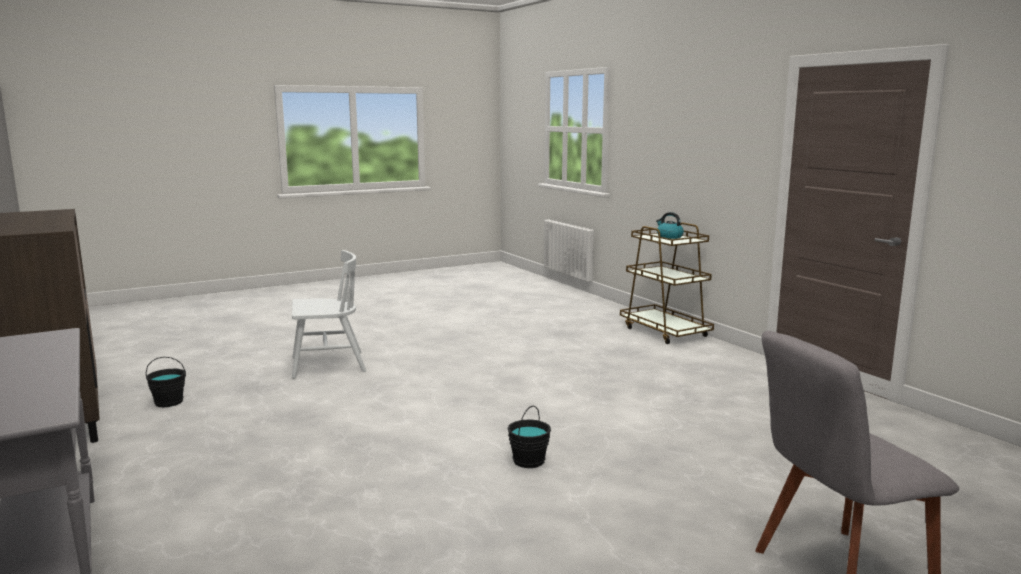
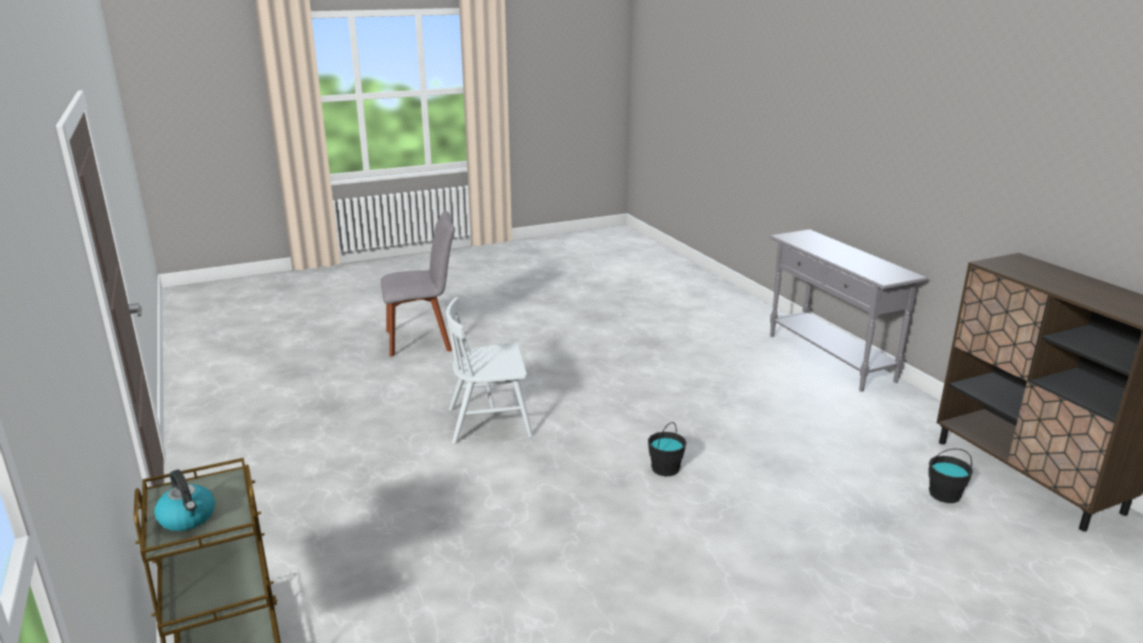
camera: 175 degrees left, 10 degrees up
white chair [292,250,366,379] -> white chair moved to [446,297,533,444]
black bucket [507,406,551,468] -> black bucket moved to [648,422,687,476]

